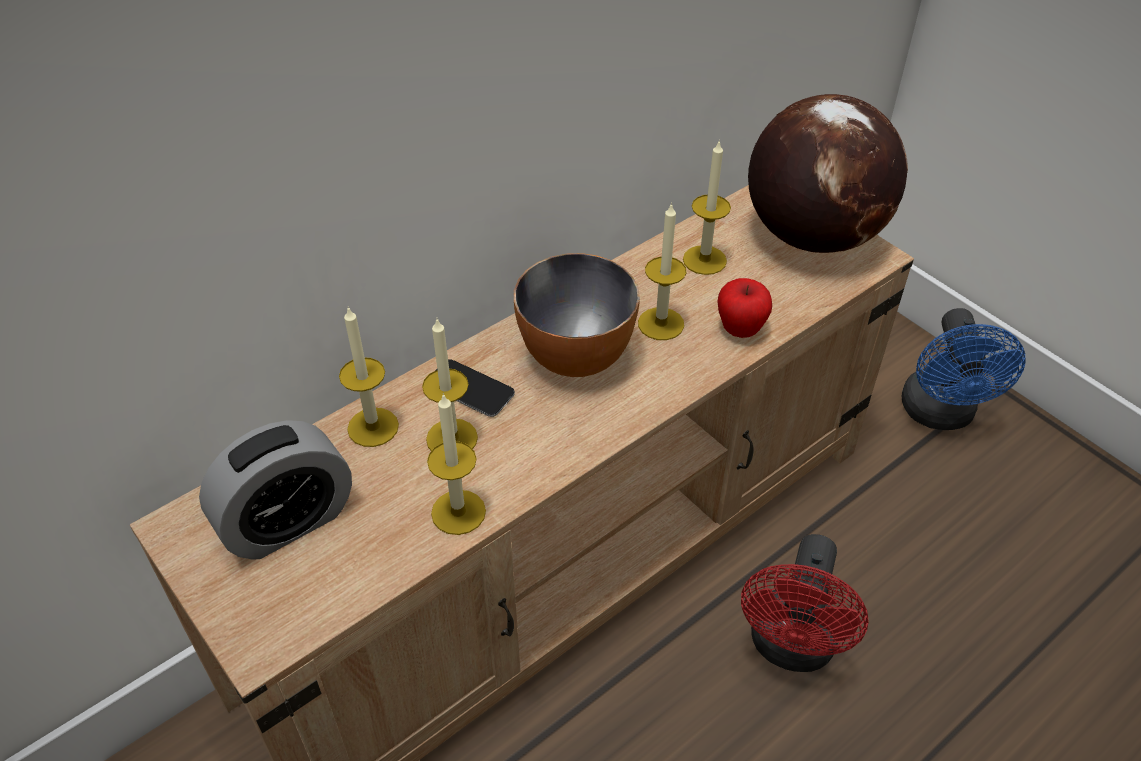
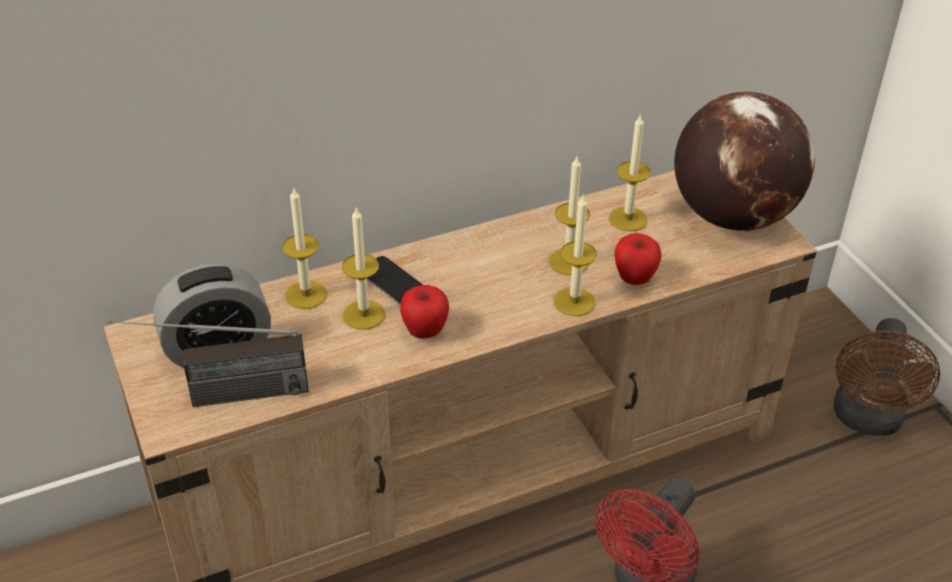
camera: 15 degrees right, 5 degrees down
candle [427,393,486,535] -> candle moved to [554,194,597,316]
bowl [514,253,640,377] -> none
blue fan [902,308,1025,430] -> brown fan [834,318,940,436]
none -> radio [108,321,309,407]
none -> apple [400,285,449,339]

